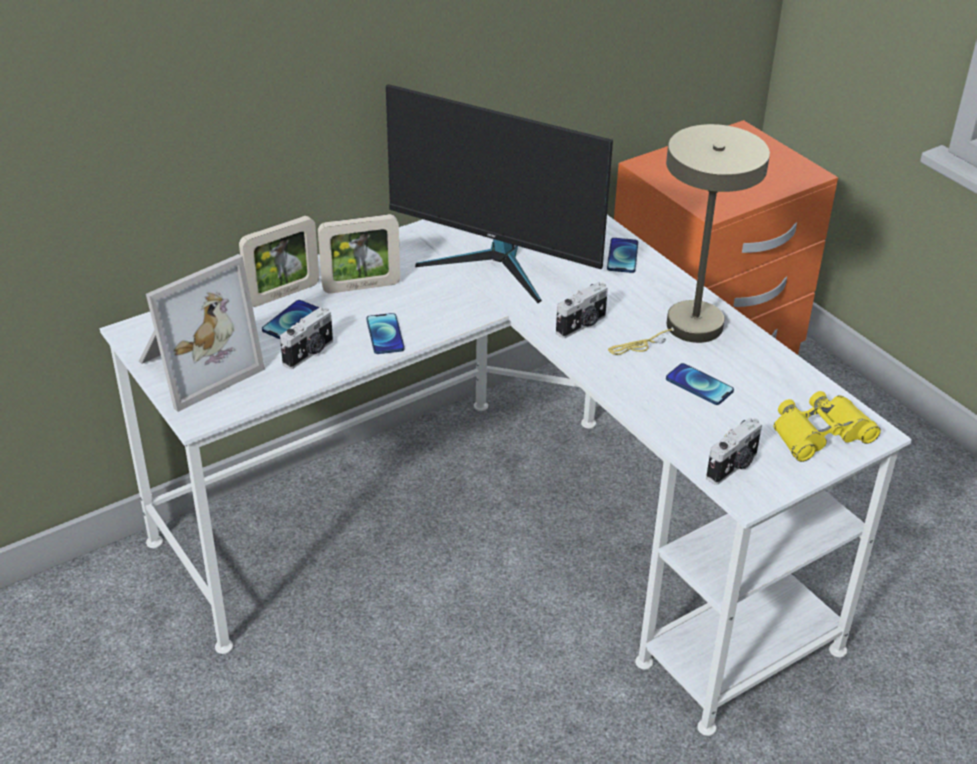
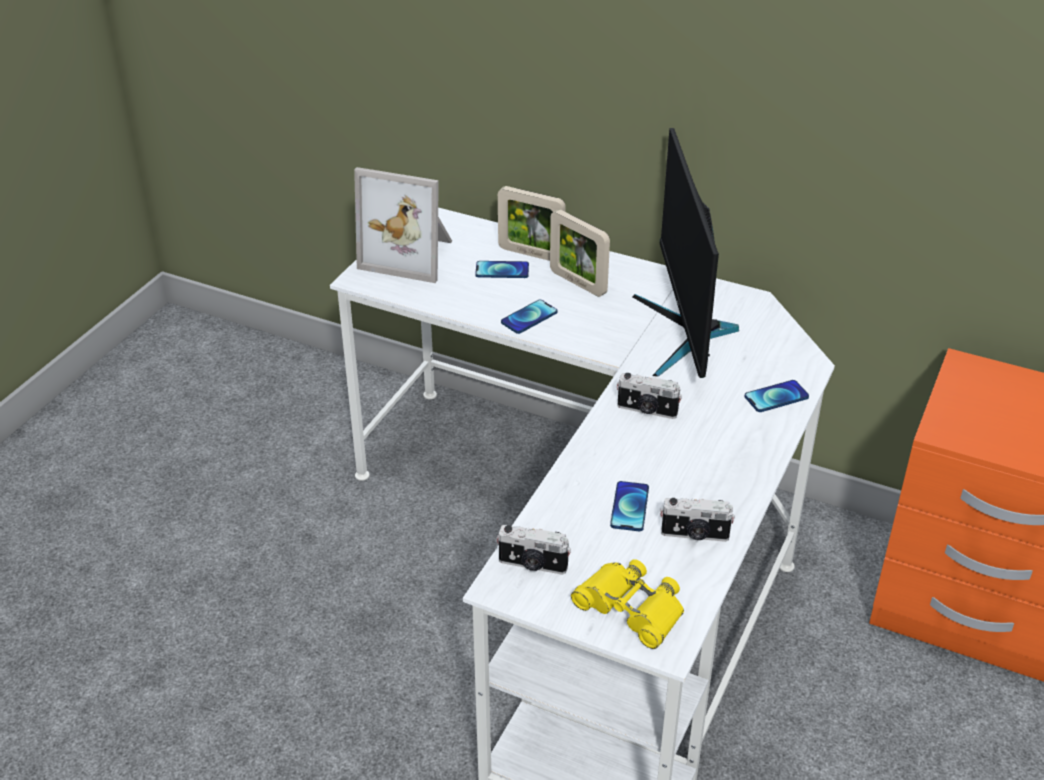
camera: 60 degrees right, 0 degrees up
camera [280,307,333,369] -> camera moved to [660,498,735,542]
beige table lamp [608,124,770,355] -> none

